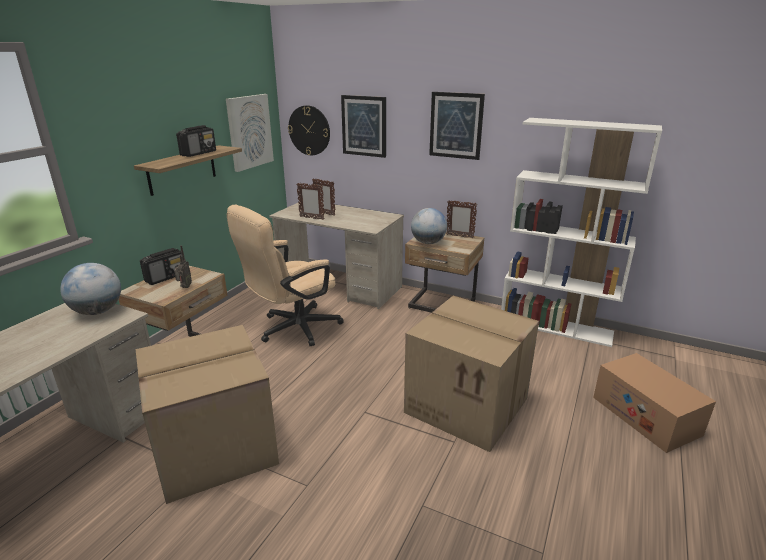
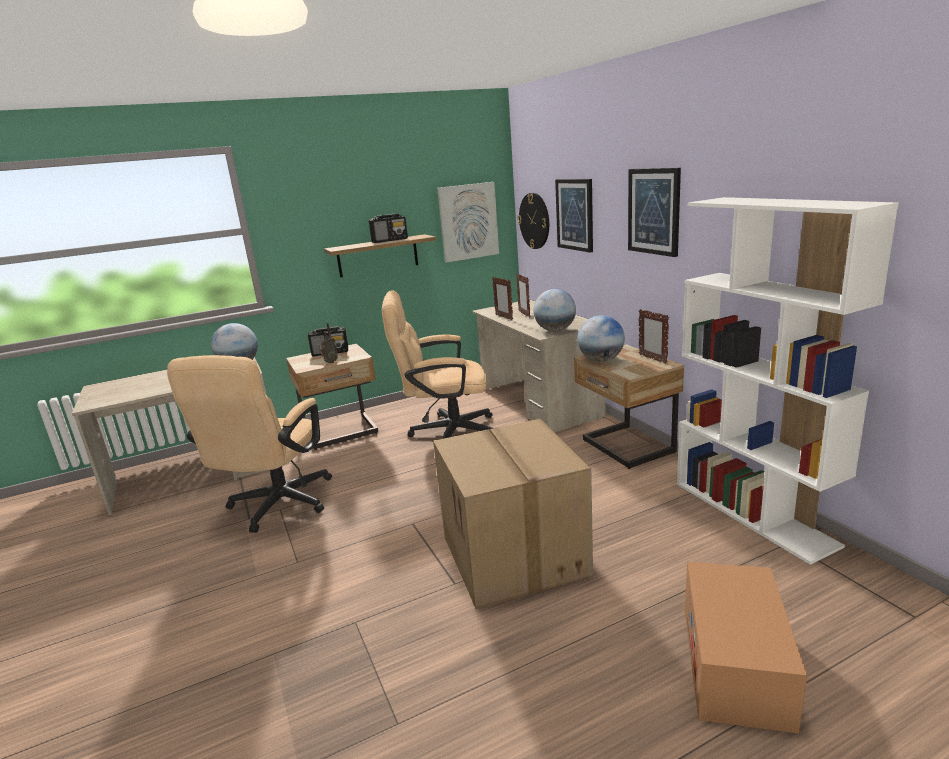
camera: 40 degrees right, 5 degrees down
cardboard box [136,325,279,504] -> beige office chair [167,355,332,533]
none -> globe [533,289,576,331]

